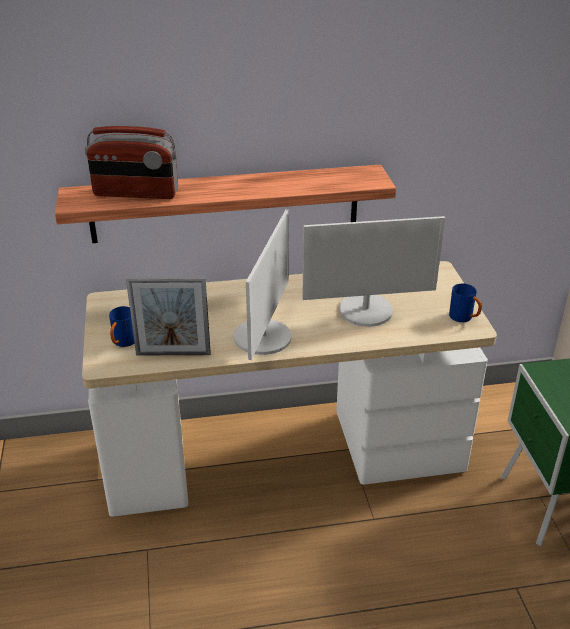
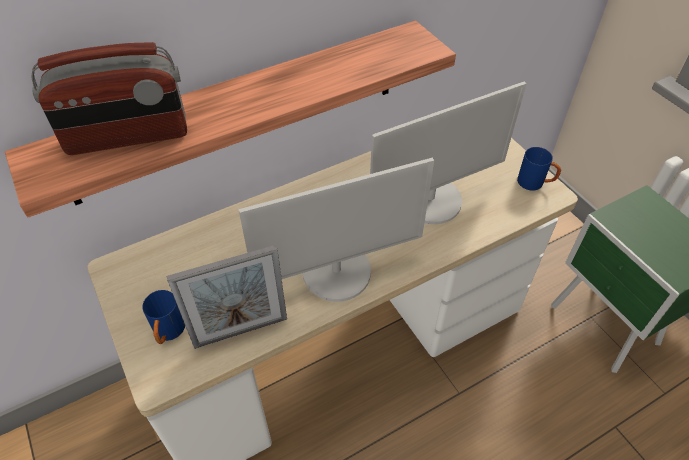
camera: 20 degrees left, 15 degrees up
monitor [234,209,291,360] -> monitor turned 75 degrees clockwise [238,158,434,302]

